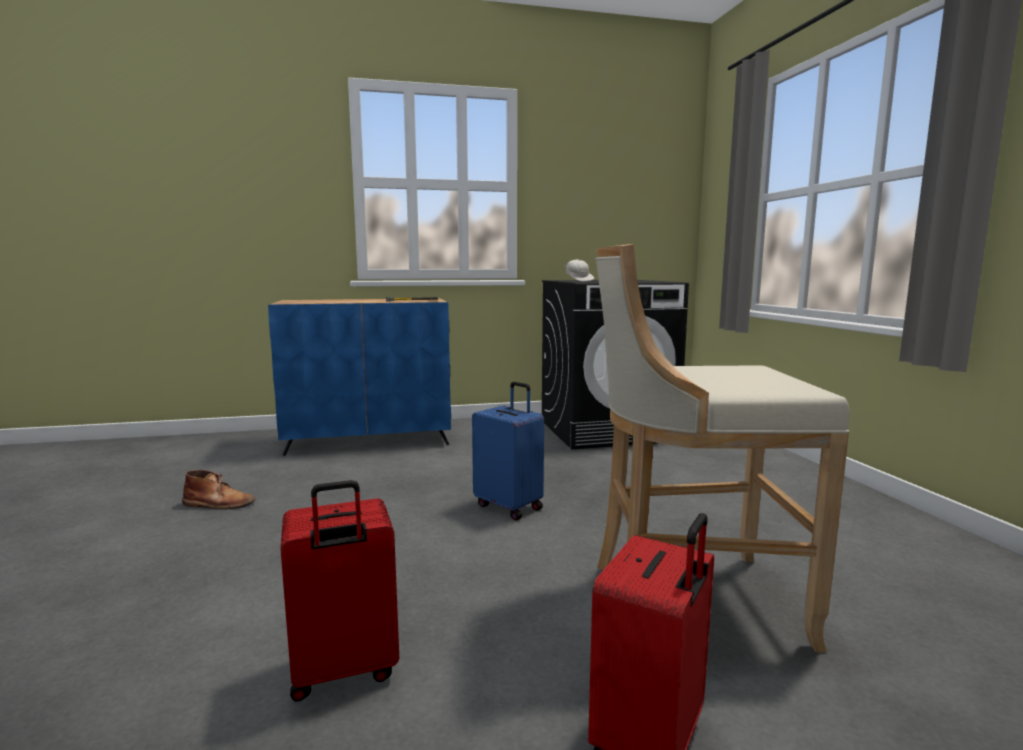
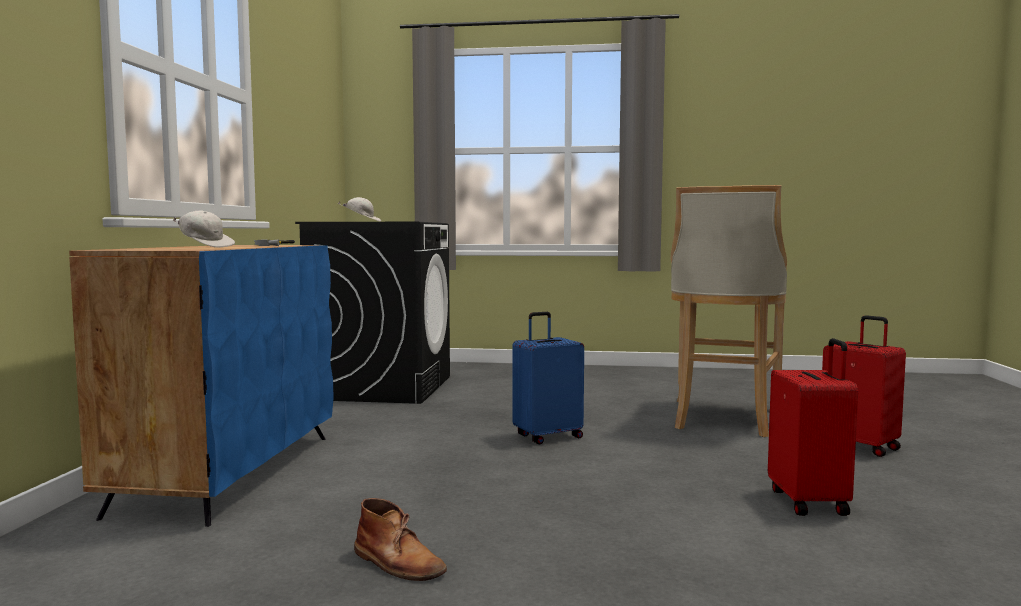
camera: 70 degrees left, 5 degrees down
brown boot [182,470,255,509] -> brown boot turned 105 degrees clockwise [354,498,447,581]
none -> white cap [173,210,235,248]

